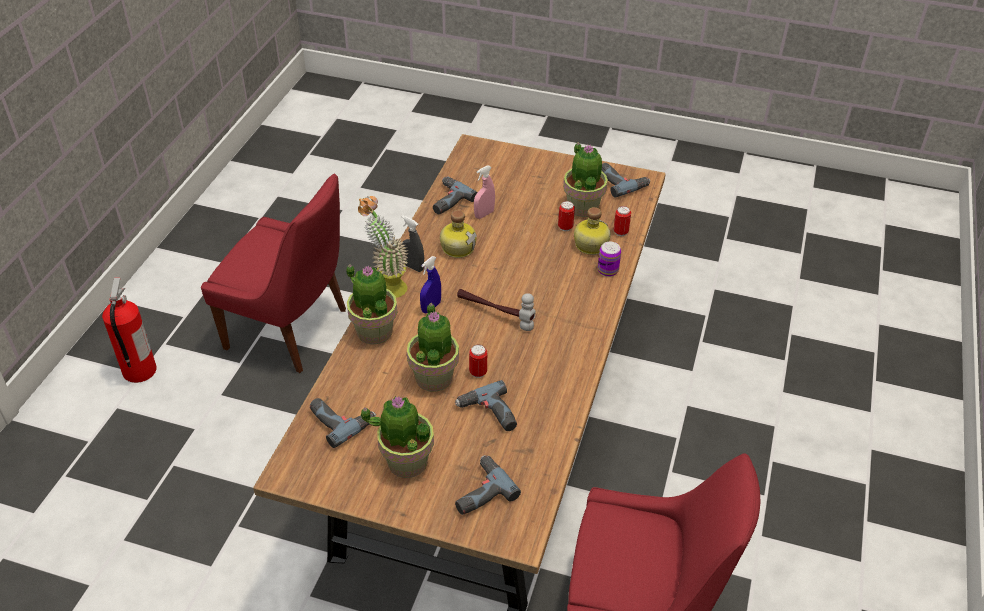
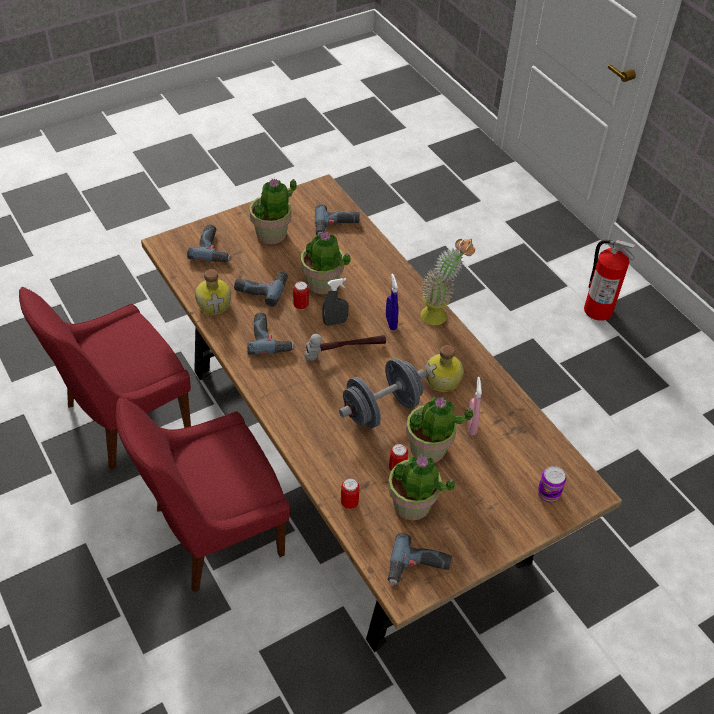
camera: 130 degrees right, 5 degrees up
red chair [201,174,346,373] -> red chair moved to [116,397,290,593]
potted plant [346,264,397,344] -> potted plant moved to [406,396,473,463]
grey spray bottle [402,215,424,272] -> grey spray bottle moved to [322,278,349,326]
power drill [433,176,478,215] -> power drill moved to [247,312,295,355]
bottle [574,207,611,255] -> bottle moved to [195,269,231,315]
can [598,242,621,277] -> can moved to [538,466,566,503]
none -> grey dumbbell [339,358,426,428]

